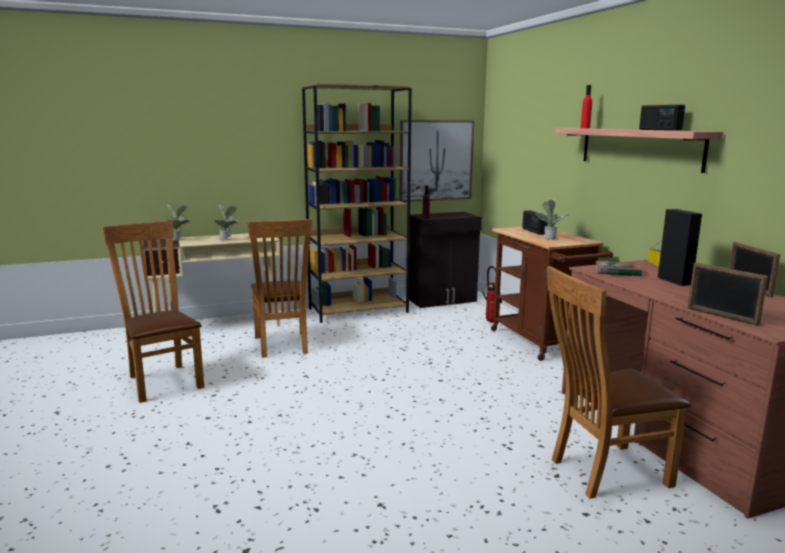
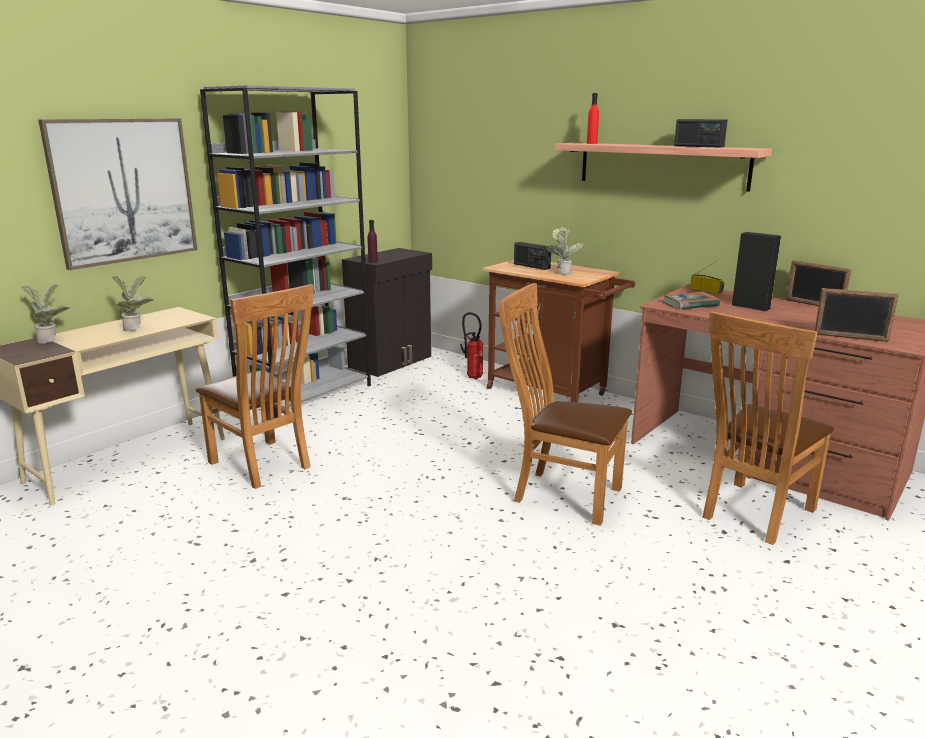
camera: 30 degrees left, 5 degrees up
brown chair [102,221,204,403] -> brown chair moved to [498,283,632,526]
brown bookcase [302,84,412,323] -> grey bookcase [200,85,371,418]
picture [400,120,474,202] -> picture moved to [38,118,198,270]

